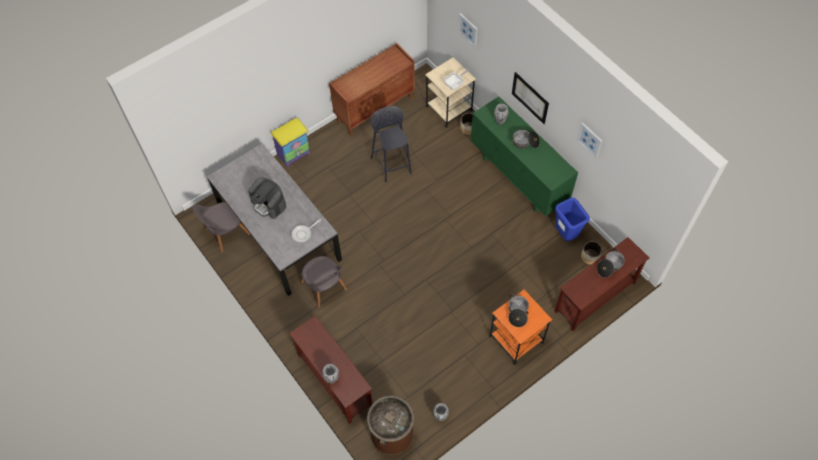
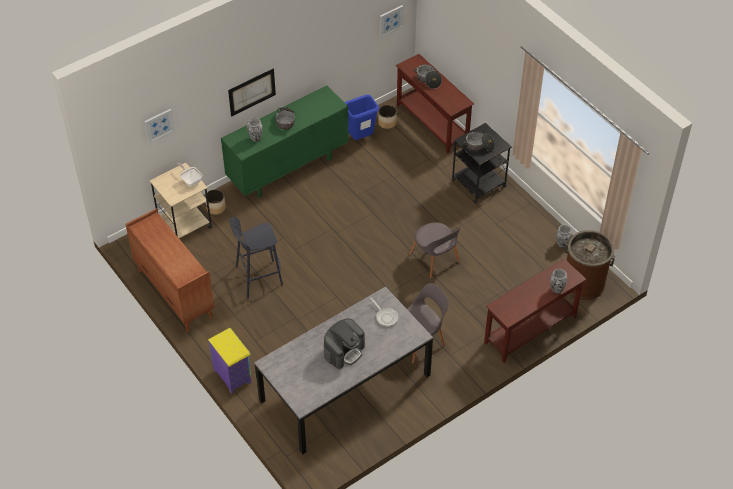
camera: 90 degrees left, 10 degrees down
grey chair [192,202,250,252] -> grey chair moved to [409,222,462,279]
orange cart [489,290,552,365] -> black cart [451,123,512,203]
picture [577,122,602,158] -> picture moved to [380,5,403,38]

